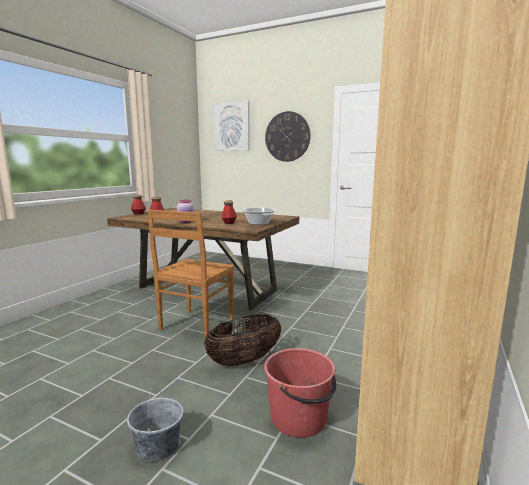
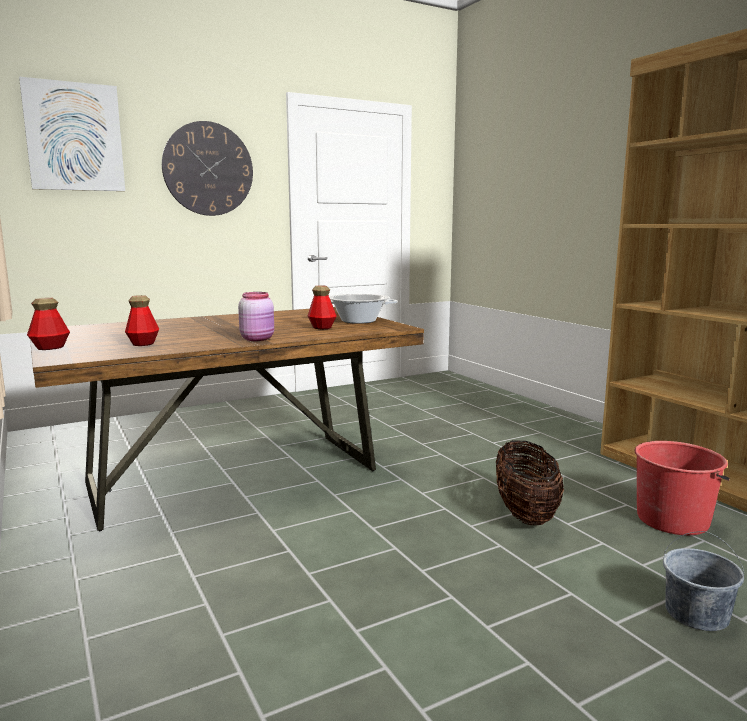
camera: 55 degrees left, 0 degrees up
brown chair [148,210,234,338] -> none

